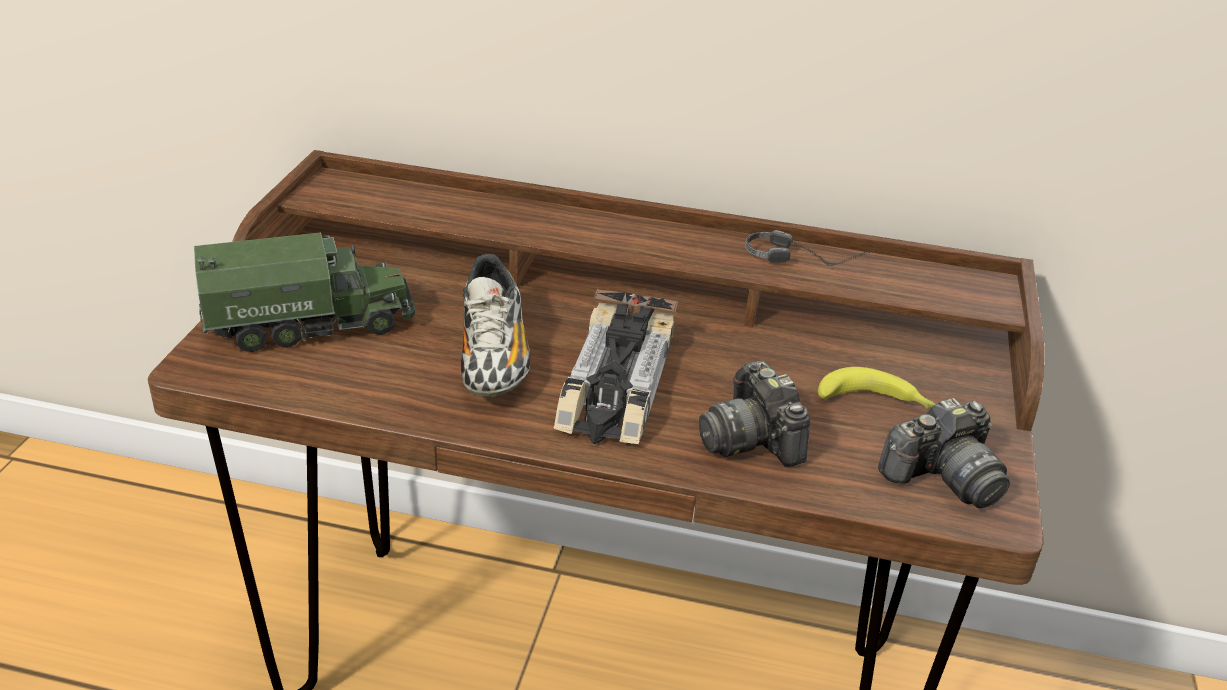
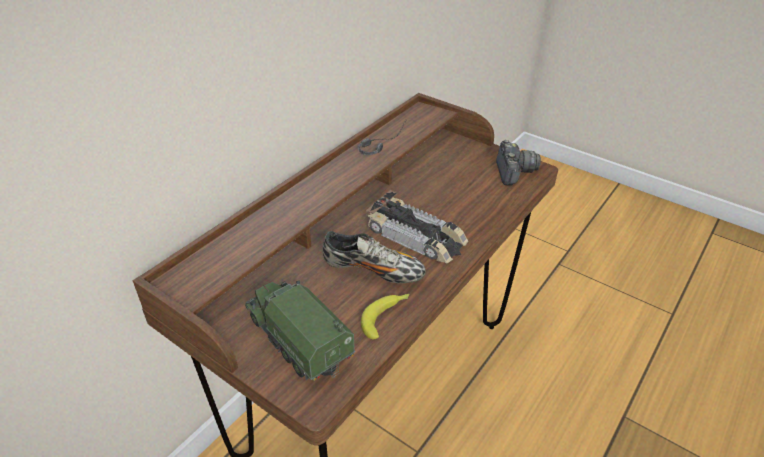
camera: 65 degrees left, 5 degrees up
toy truck [194,232,415,352] -> toy truck turned 45 degrees counterclockwise [245,281,356,381]
camera [699,360,810,467] -> none
banana [818,367,936,409] -> banana moved to [361,294,409,339]

